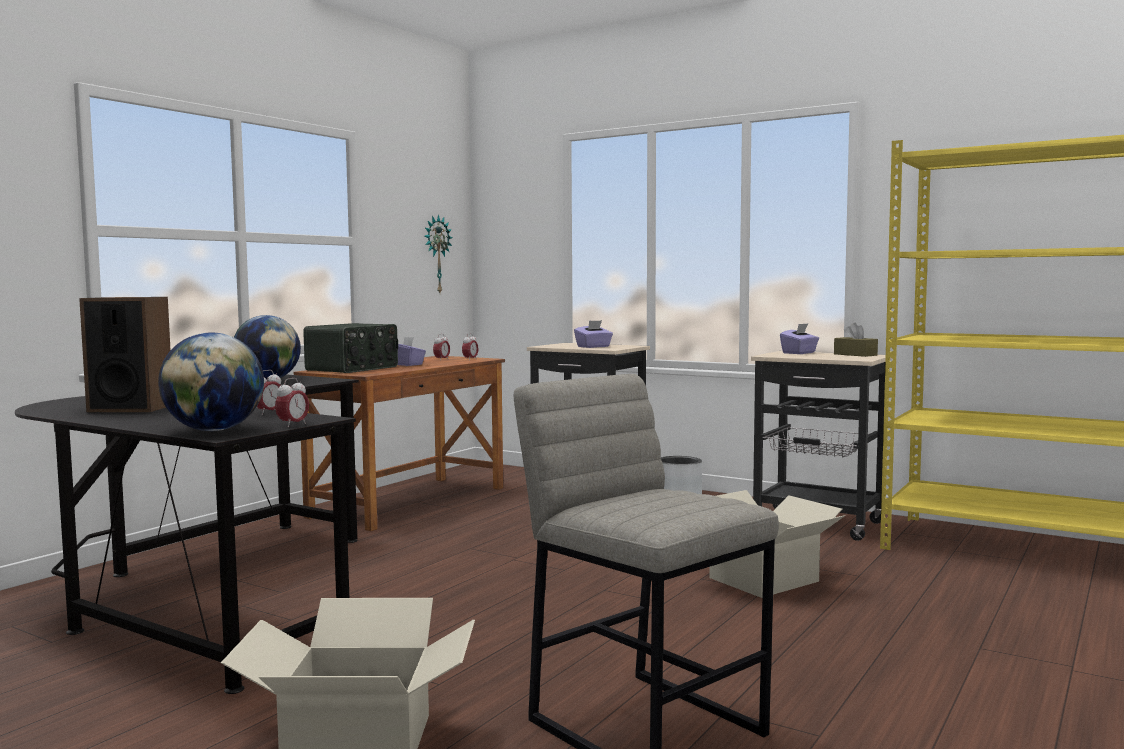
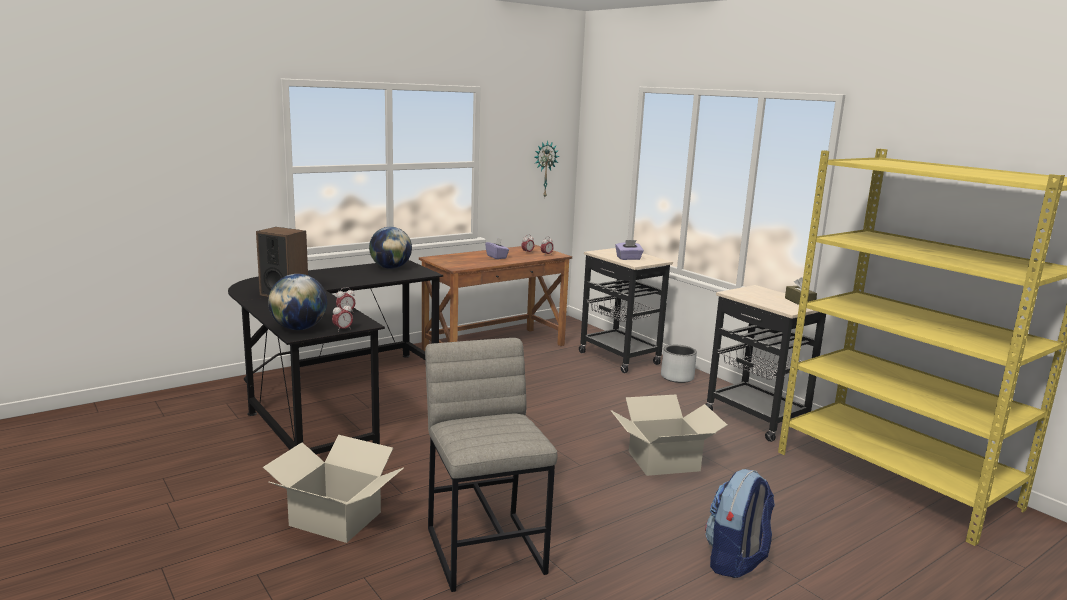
camera: 20 degrees right, 10 degrees up
radio [303,323,398,373] -> none
purple tissue box [780,324,819,354] -> none
none -> backpack [705,469,775,578]

